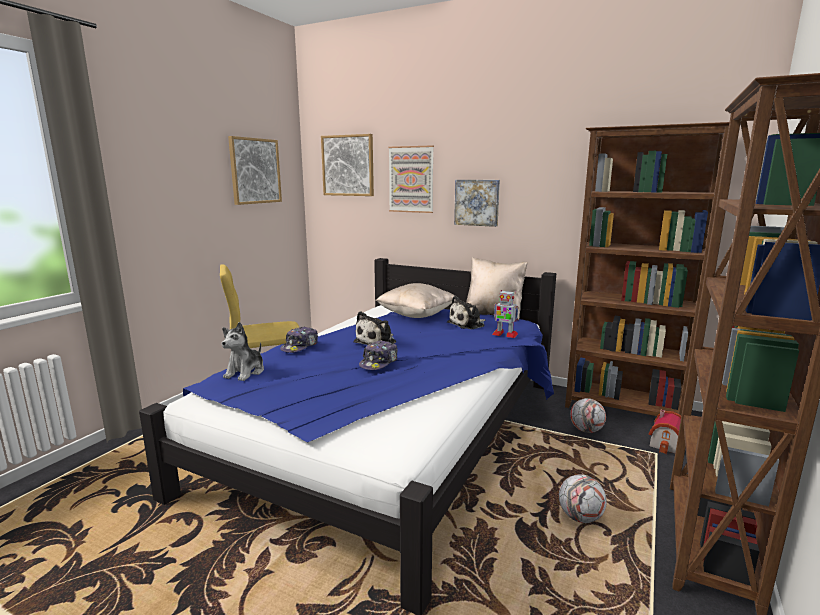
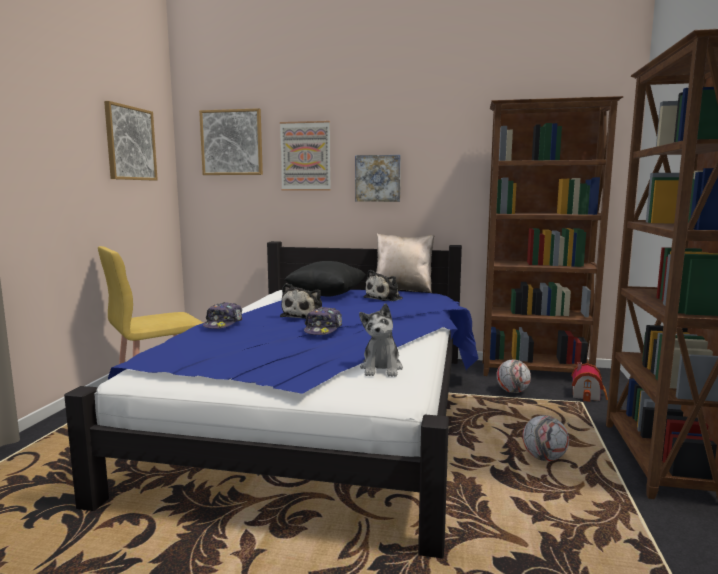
camera: 15 degrees left, 5 degrees down
plush toy [222,322,264,381] -> plush toy moved to [359,304,403,377]
beige pillow [376,283,455,318] -> black pillow [284,261,365,296]
toy robot [492,290,519,338] -> none

